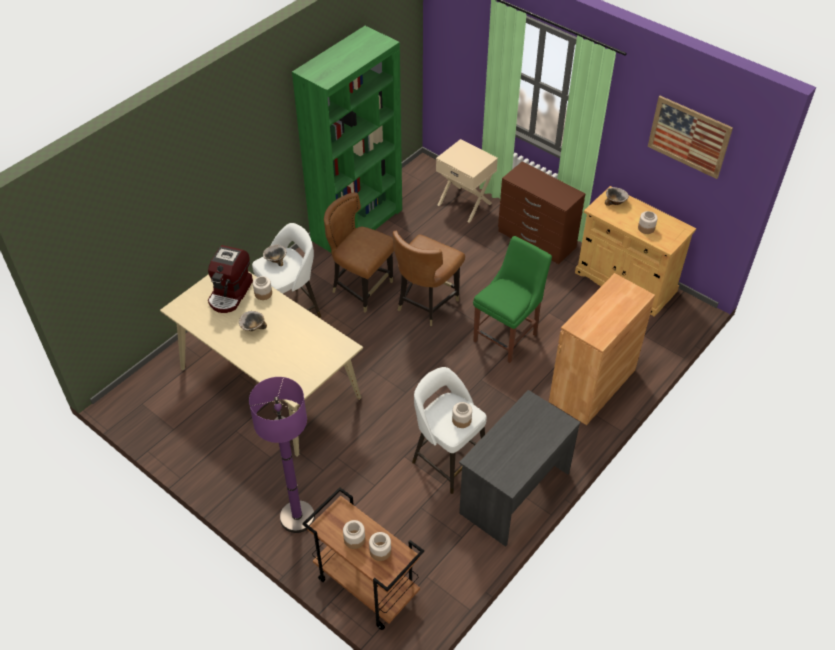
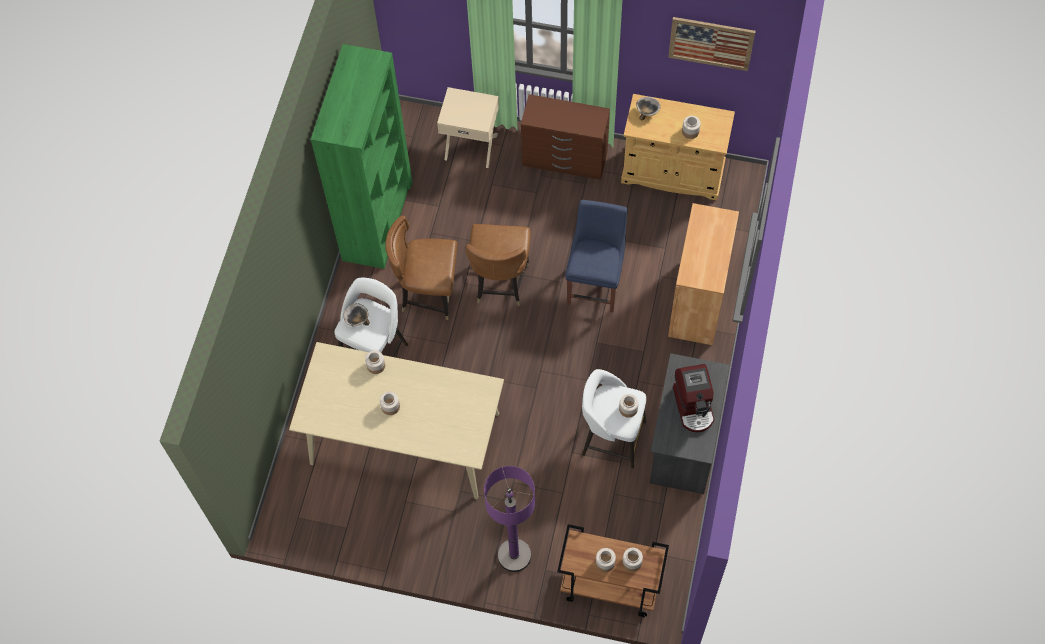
camera: 25 degrees left, 15 degrees up
coffee machine [208,245,253,313] -> coffee machine moved to [673,364,714,432]
bowl [239,311,267,331] -> jar [380,391,400,415]
green chair [473,236,552,363] -> blue chair [565,200,628,312]

